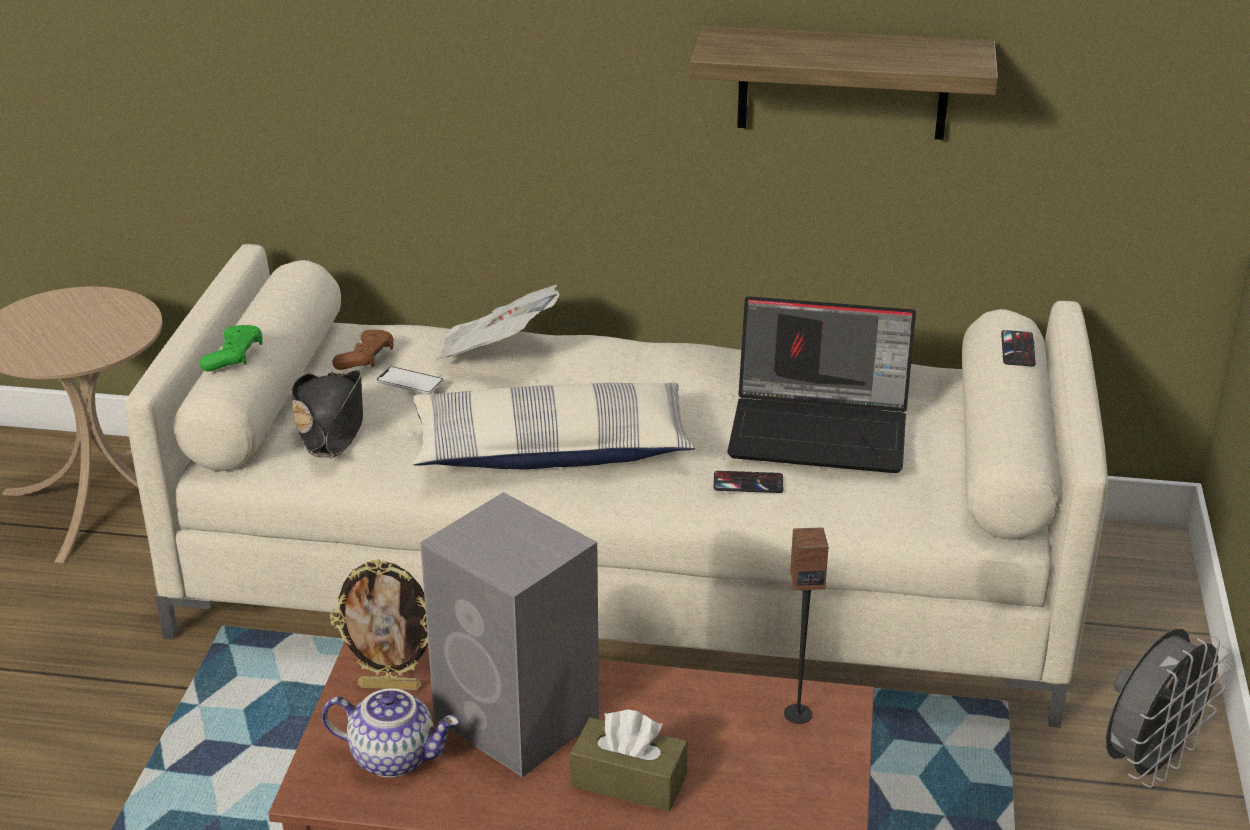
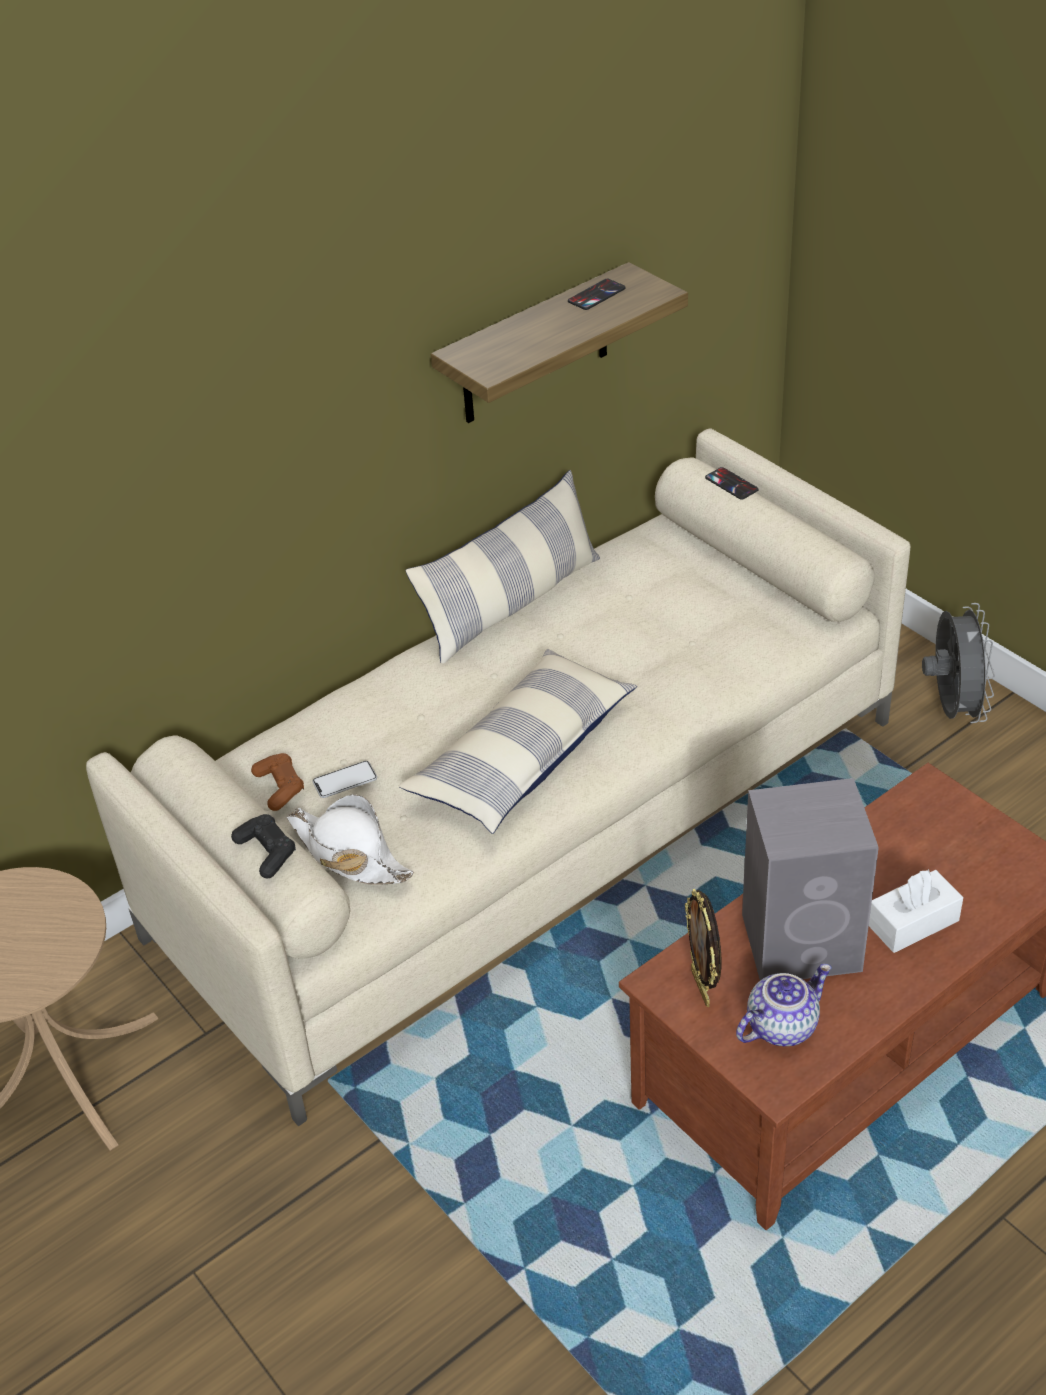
camera: 45 degrees left, 10 degrees up
green game controller [200,325,262,372] -> black game controller [231,814,296,879]
black hat [291,370,363,458] -> white hat [287,794,414,885]
picture frame [330,559,428,690] -> picture frame turned 120 degrees clockwise [685,889,722,1007]
newspaper [436,285,560,360] -> none
brown tissue box [570,709,688,811] -> white tissue box [869,869,963,953]
phone [714,471,783,493] -> phone moved to [568,279,626,310]
laptop [727,296,916,473] -> none
speaker [784,527,828,724] -> none
none -> pillow [405,470,600,663]

